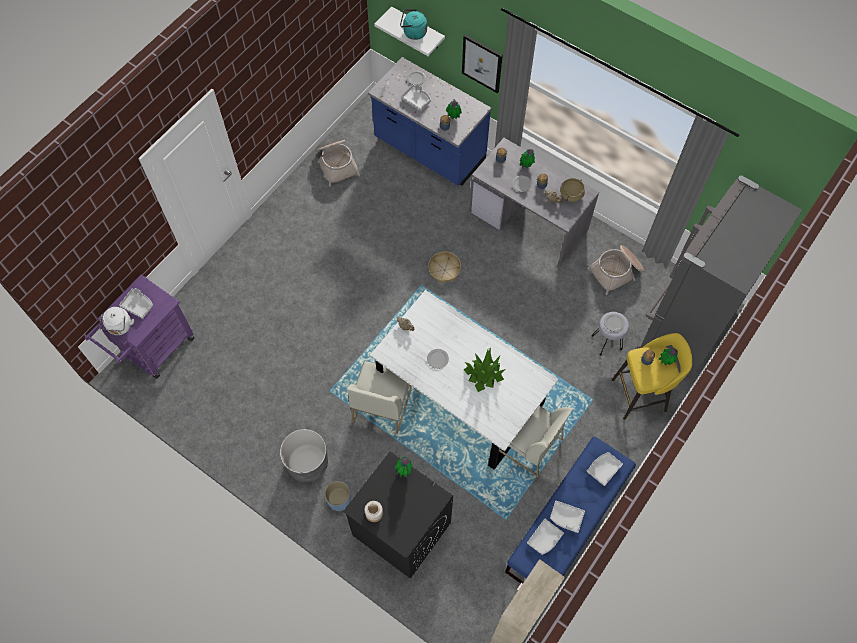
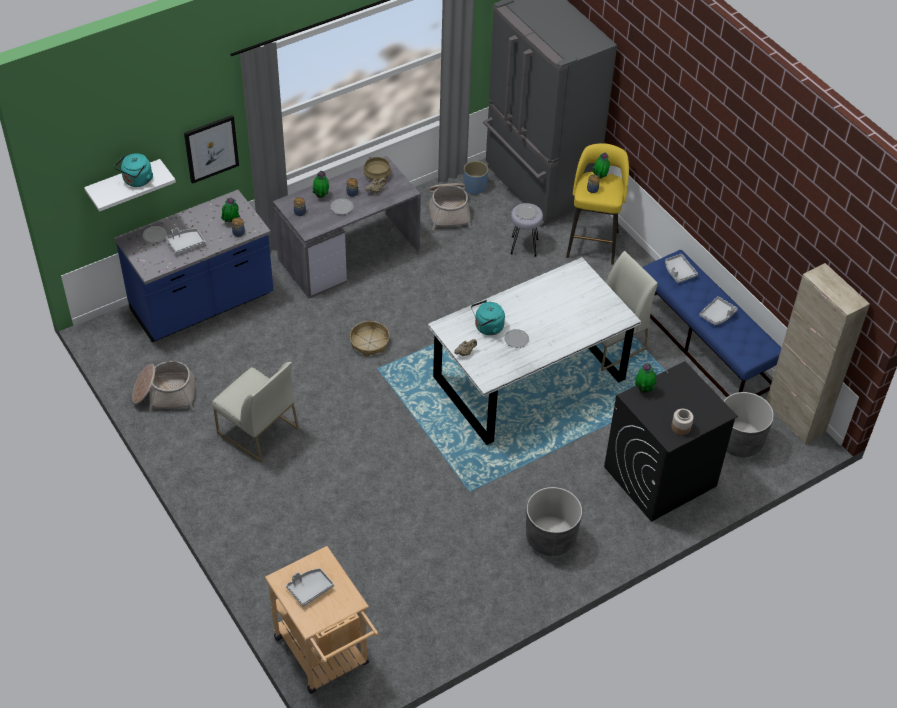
camera: 70 degrees left, 15 degrees down
purple cart [85,275,194,379] -> beige cart [265,546,379,694]
white kettle [99,307,134,335] -> none
blue planter [324,481,351,511] -> blue planter moved to [464,161,488,195]
white chair [346,361,412,435] -> white chair moved to [212,362,299,463]
potted plant [464,348,506,392] -> none
grey tray [527,519,564,555] -> none
none -> turquoise kettle [471,300,505,335]
none -> grey planter [724,392,774,457]

